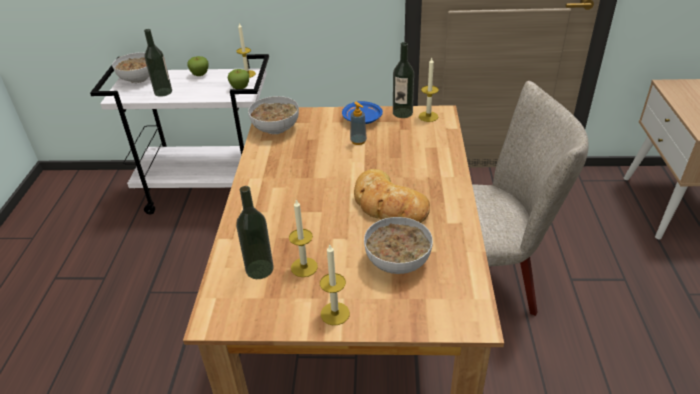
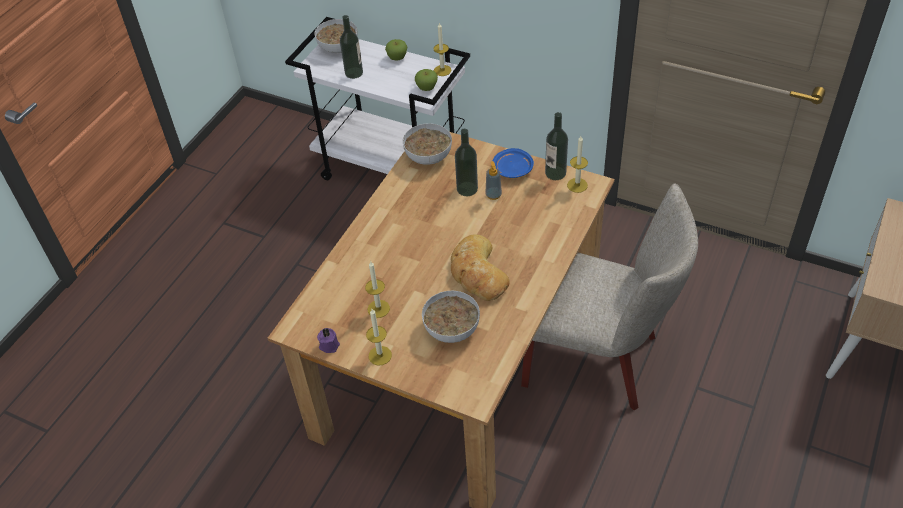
camera: 25 degrees right, 10 degrees up
bottle [236,186,274,279] -> bottle moved to [455,128,478,196]
none -> purple candle [317,328,340,353]

